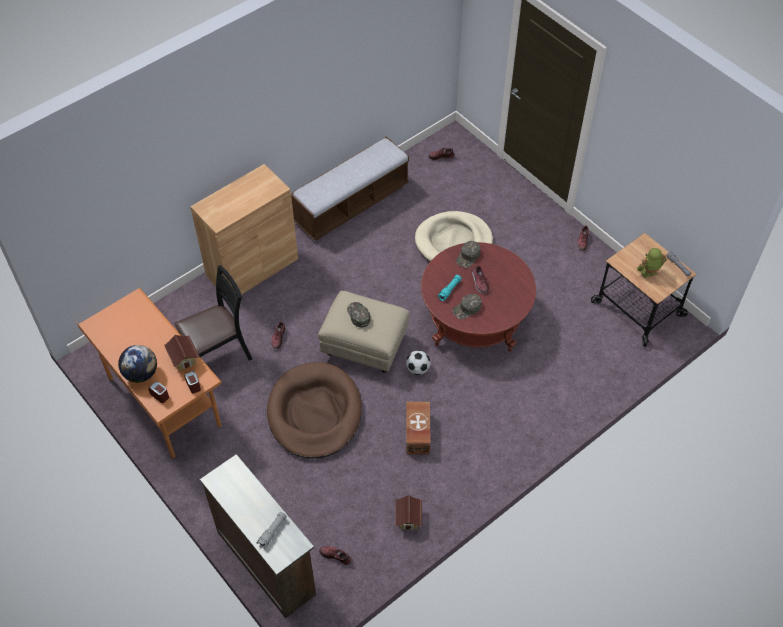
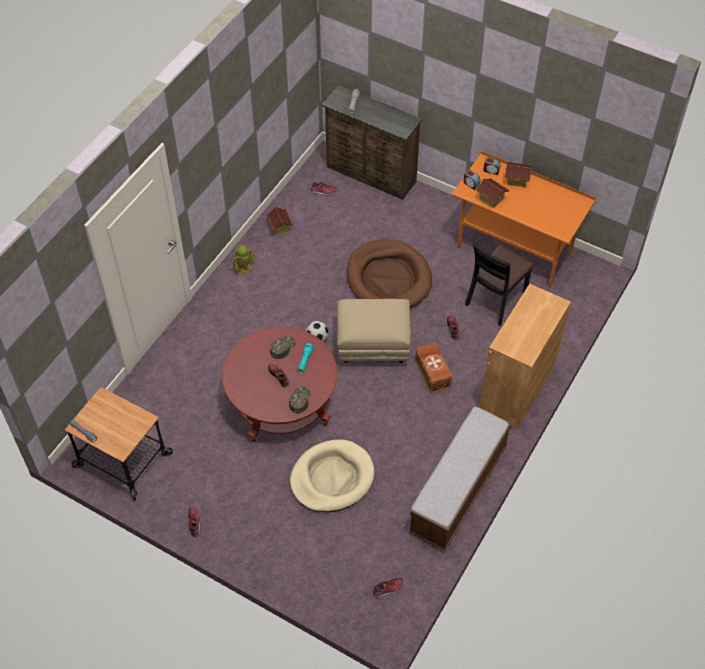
camera: 160 degrees right, 0 degrees up
globe [118,345,157,383] -> toy house [505,162,532,187]
green cap [347,302,371,327] -> none
brown storage box [406,402,431,454] -> brown storage box moved to [415,342,452,394]
toy robot [637,248,667,278] -> toy robot moved to [232,245,255,275]

